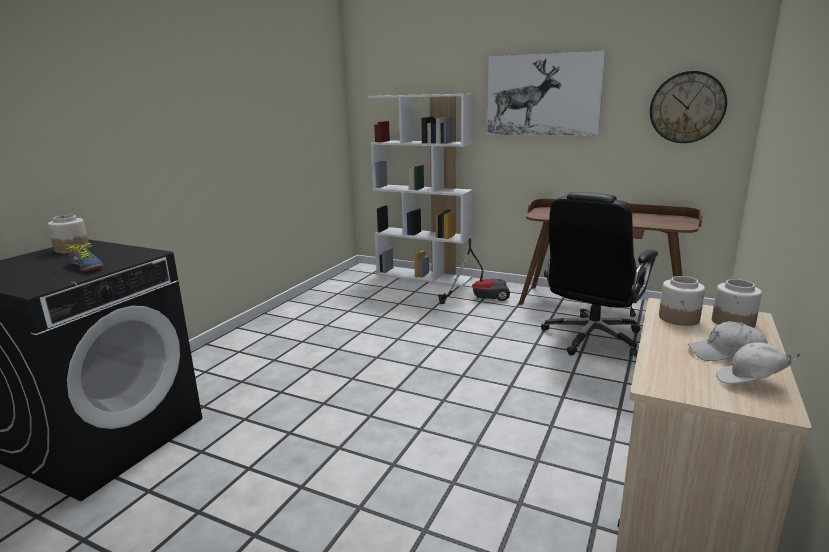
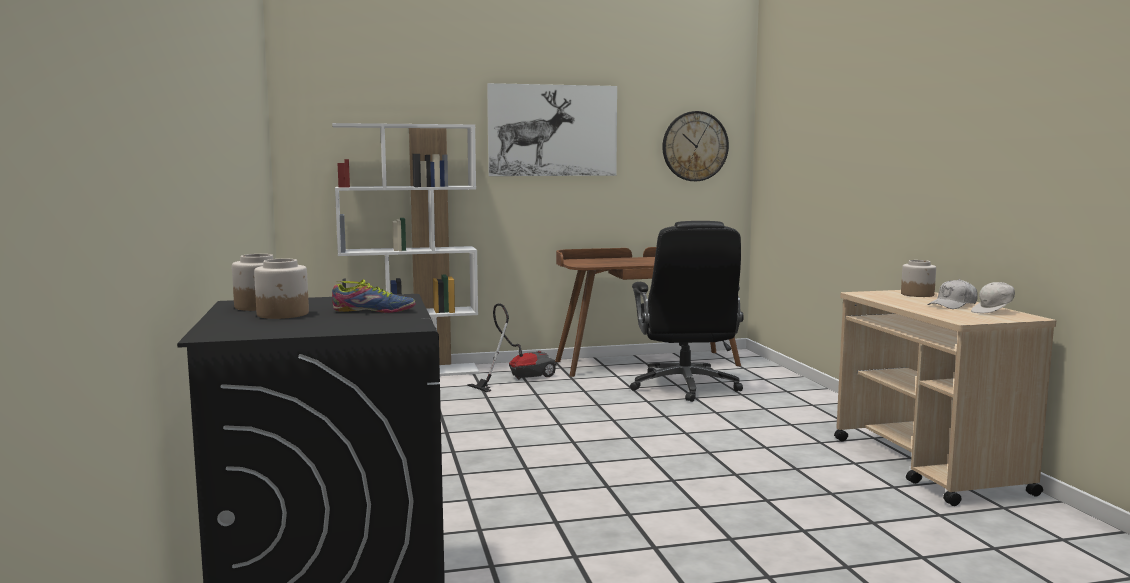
camera: 40 degrees left, 10 degrees down
jar [659,276,705,326] -> jar moved to [254,259,309,319]

